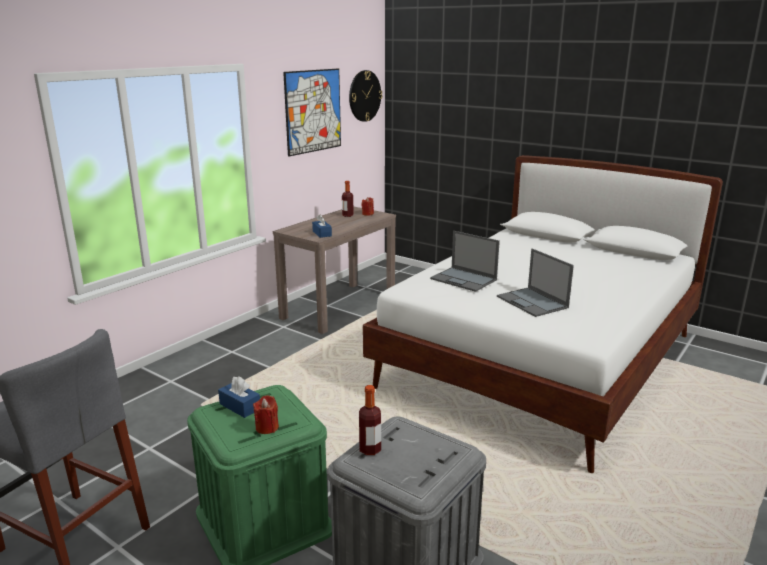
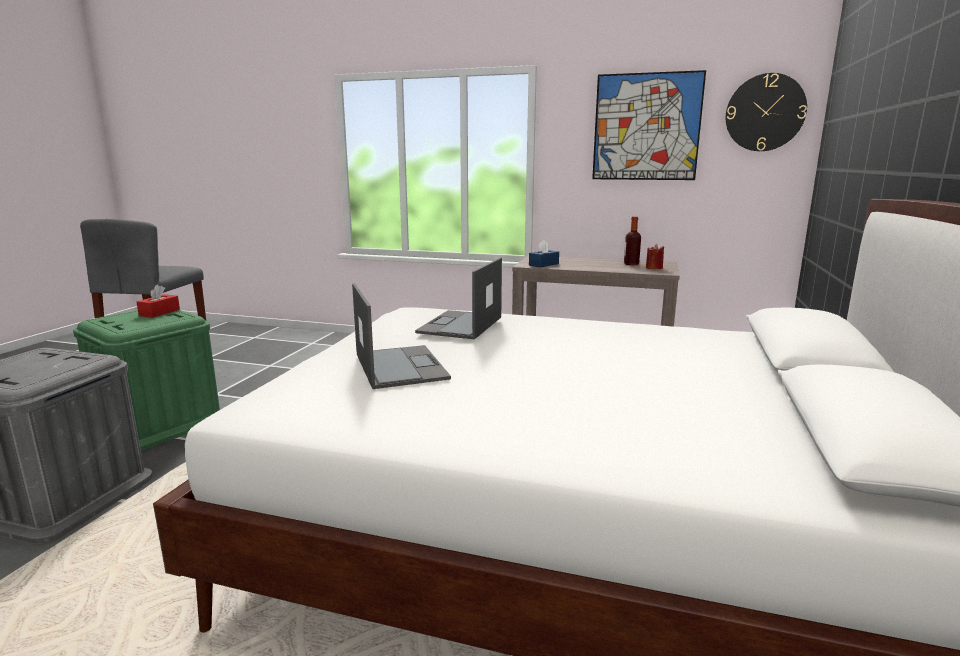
camera: 70 degrees right, 5 degrees down
blue tissue box [218,376,260,418] -> red tissue box [136,285,180,318]
red candle [253,395,279,434] -> none
bottle [359,385,381,455] -> none
laptop [497,249,574,317] -> laptop turned 120 degrees clockwise [352,283,451,389]

